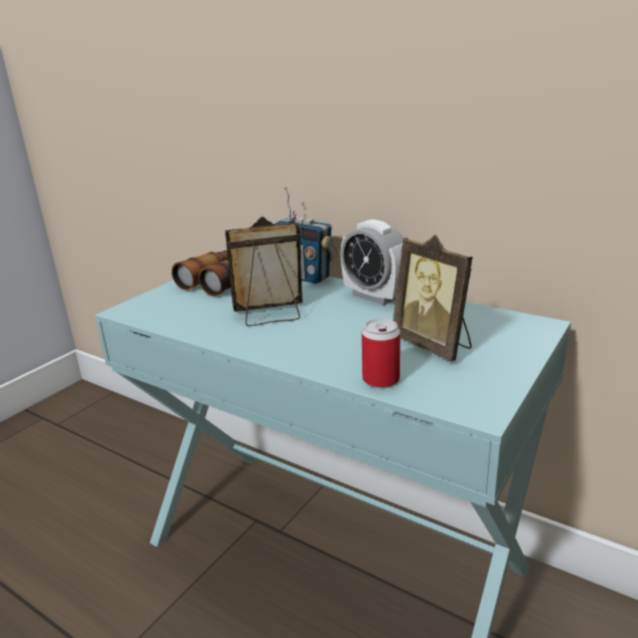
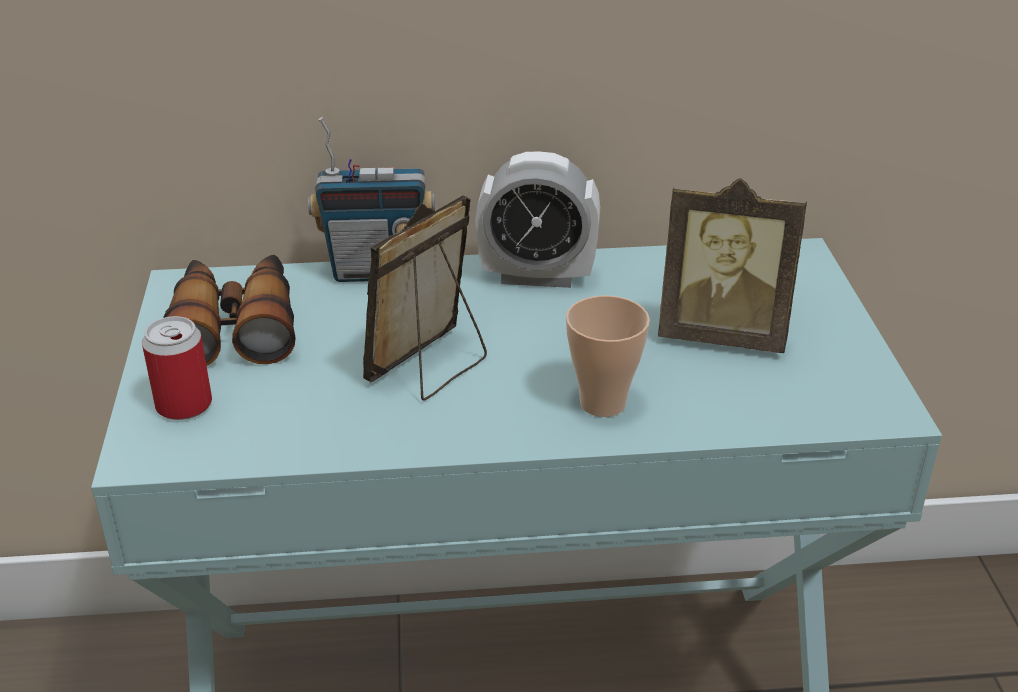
camera: 40 degrees left, 10 degrees up
can [362,318,400,388] -> can moved to [142,316,212,420]
none -> cup [566,295,650,417]

